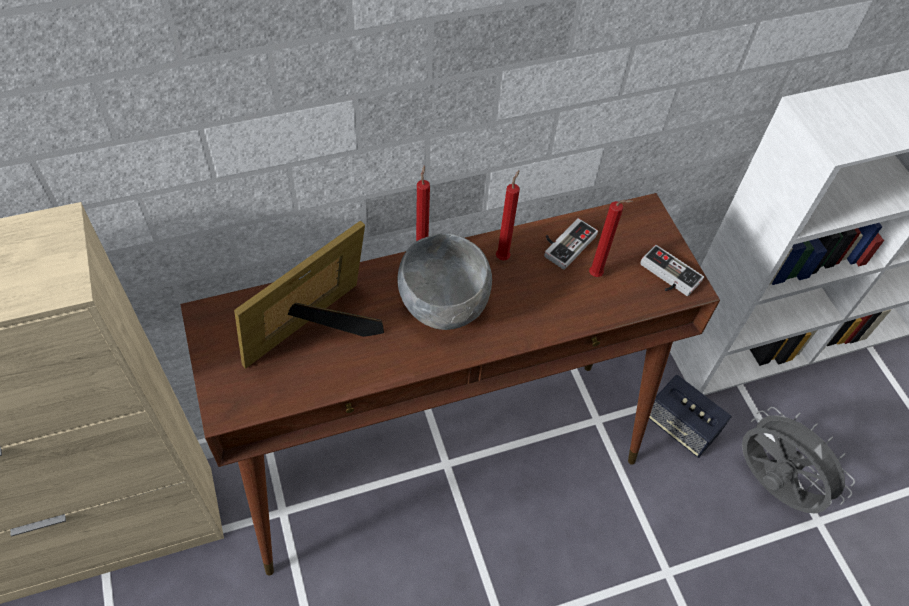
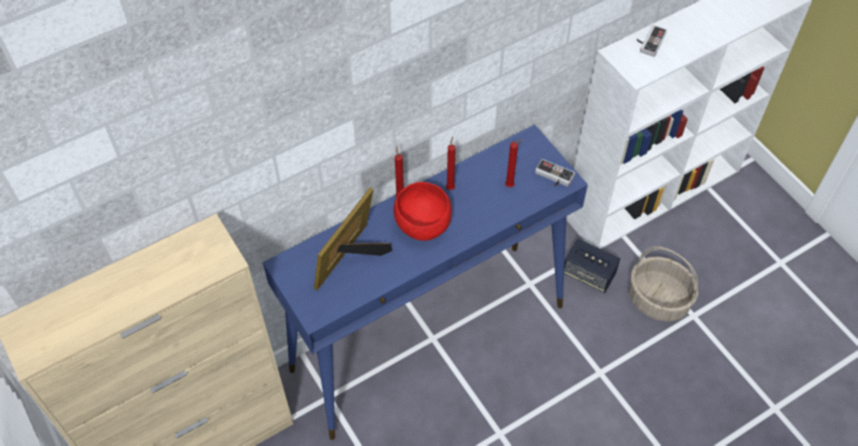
camera: 10 degrees left, 0 degrees up
brown console table [180,193,720,576] -> blue console table [263,125,588,440]
grey bowl [397,233,492,330] -> red bowl [394,182,452,241]
game controller [544,218,598,270] -> game controller moved to [637,25,667,57]
grey fan [742,407,855,514] -> basket [630,246,698,321]

